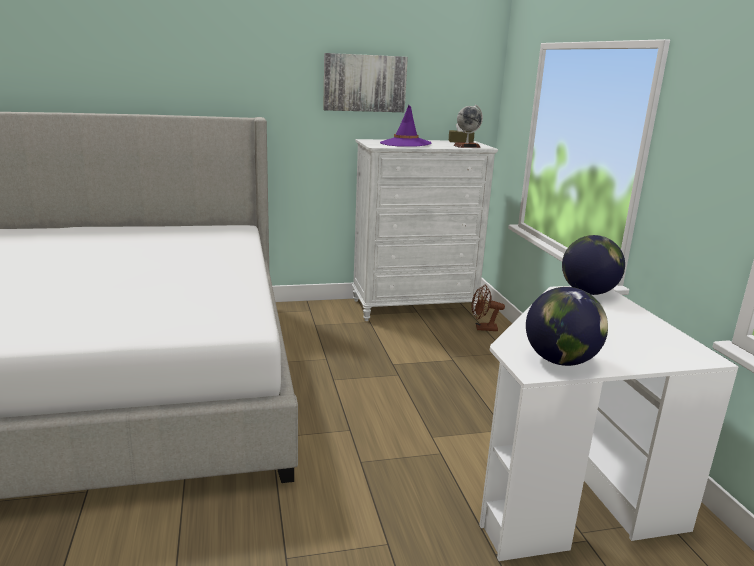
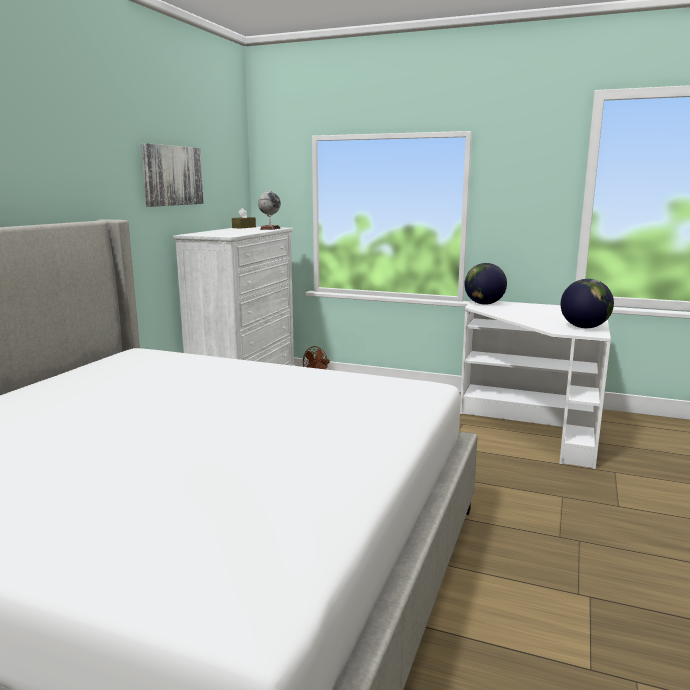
camera: 55 degrees left, 5 degrees down
purple hat [380,105,431,147] -> none

